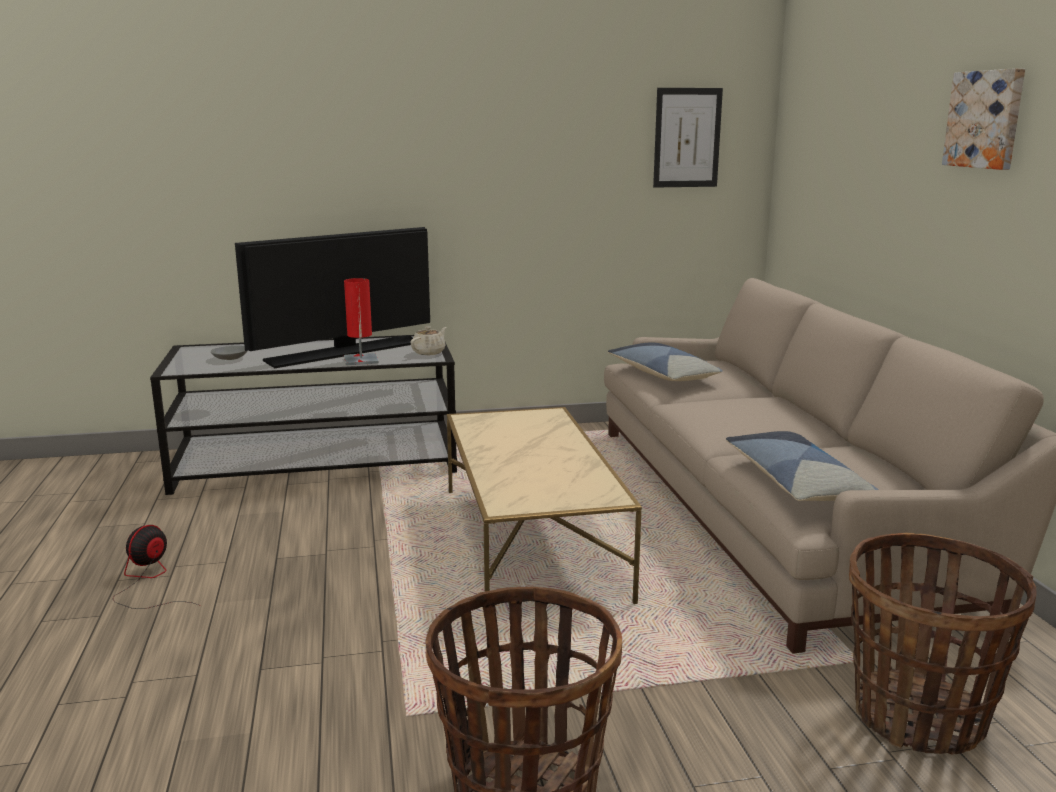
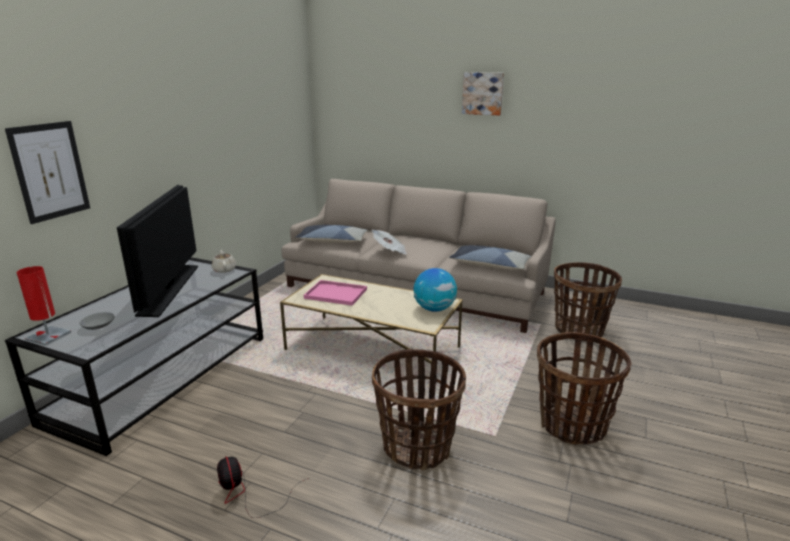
camera: 55 degrees left, 5 degrees up
red table lamp [344,278,379,365] -> red table lamp moved to [17,266,71,345]
picture [653,88,723,188] -> picture moved to [5,121,90,224]
none -> pink tray [304,280,367,306]
none -> newspaper [371,230,407,255]
none -> basket [372,348,466,470]
none -> globe [414,268,457,312]

